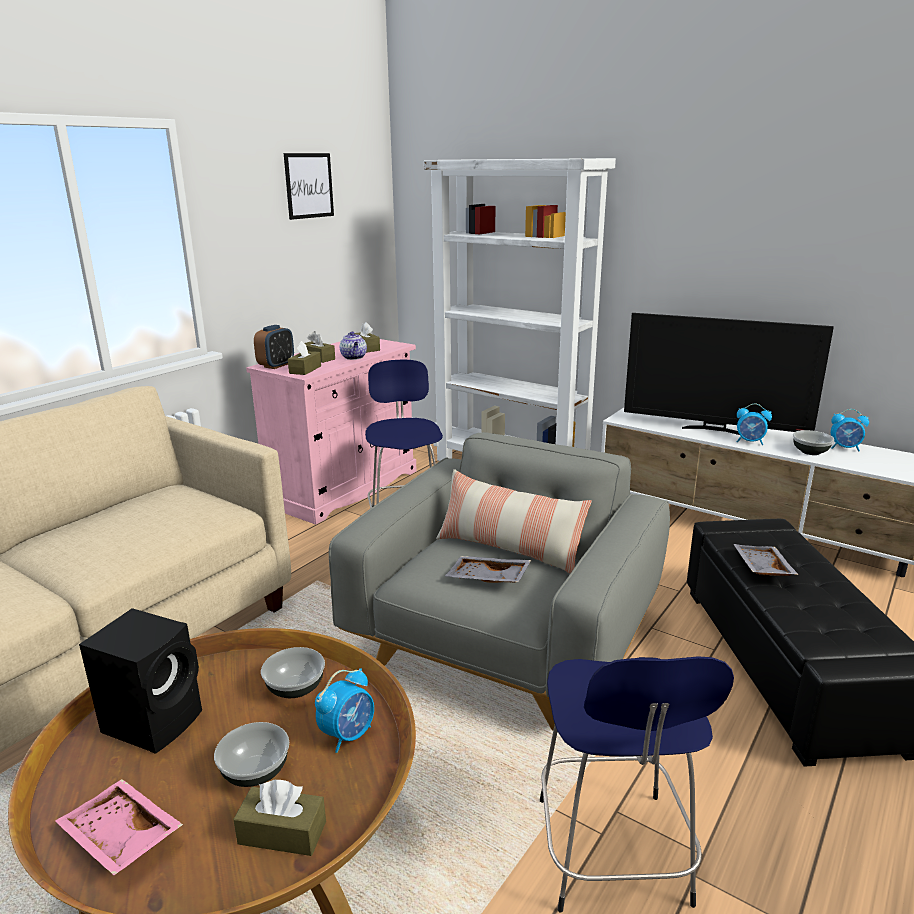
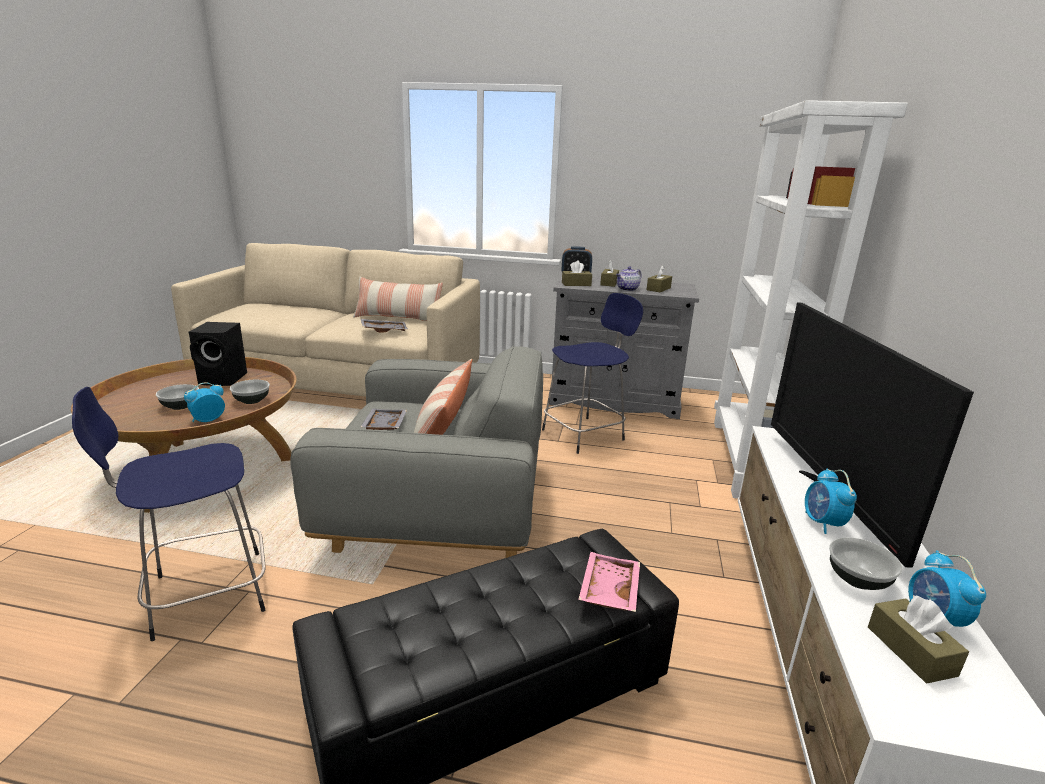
camera: 65 degrees right, 0 degrees up
pink tray [55,779,183,875] -> pink tray moved to [578,552,640,612]
brown tissue box [233,780,326,856] -> brown tissue box moved to [868,595,969,683]
pink cabinet [246,339,417,524] -> grey cabinet [549,277,699,419]
picture [284,153,334,220] -> none
alarm clock [315,668,374,753] -> alarm clock turned 120 degrees clockwise [184,382,225,422]
grey tray [734,544,799,576] -> grey tray moved to [361,319,408,332]
none -> pillow [353,276,443,321]

